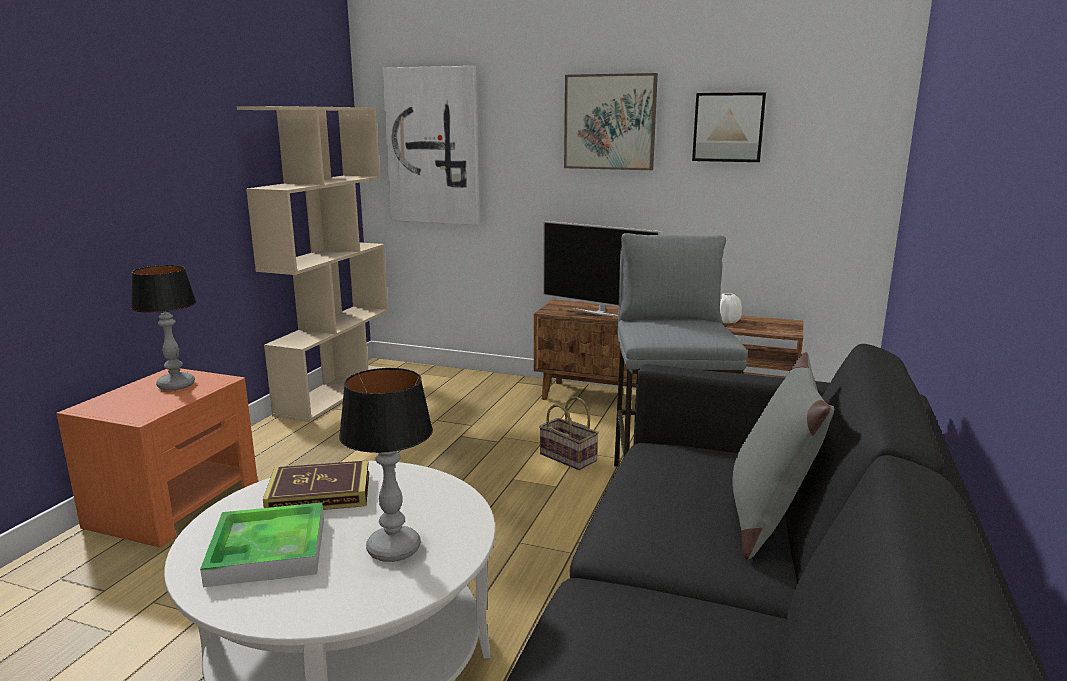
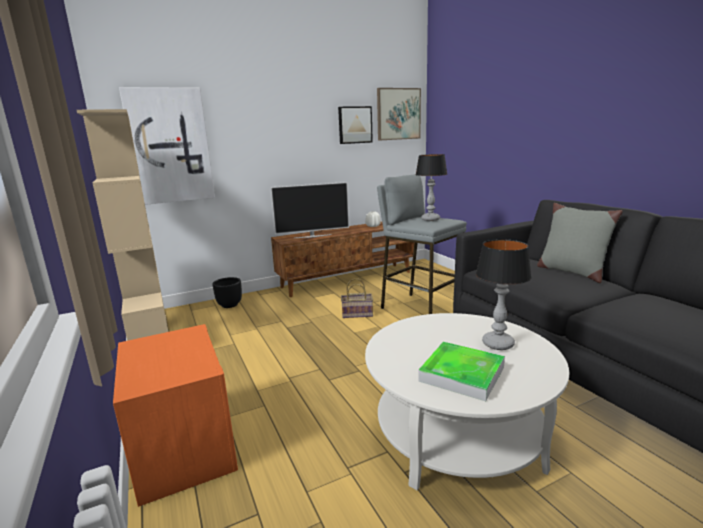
camera: 45 degrees left, 0 degrees up
table lamp [131,265,196,391] -> table lamp moved to [416,154,447,221]
book [263,460,369,510] -> none
picture [564,73,658,170] -> picture moved to [377,88,421,140]
none -> black planter [212,277,242,308]

